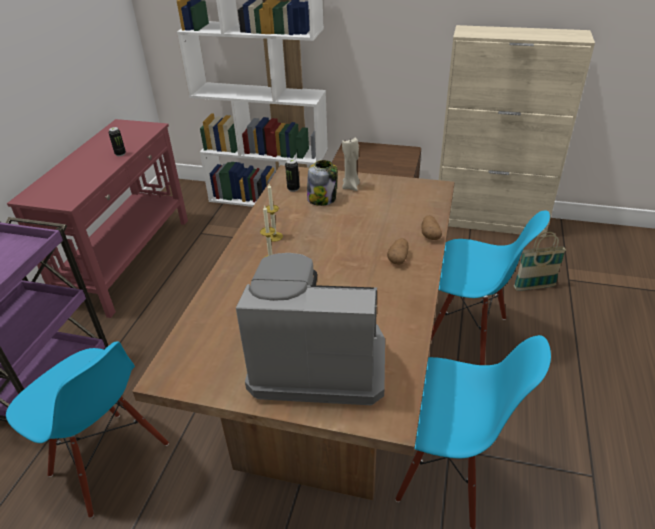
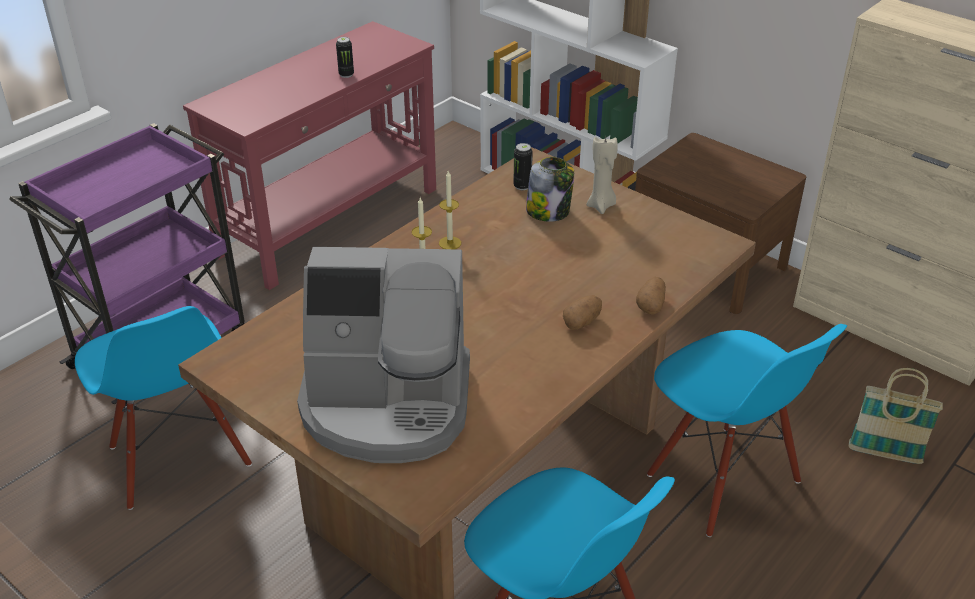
camera: 25 degrees right, 0 degrees up
coffee machine [236,253,385,405] -> coffee machine turned 150 degrees clockwise [297,247,470,463]

